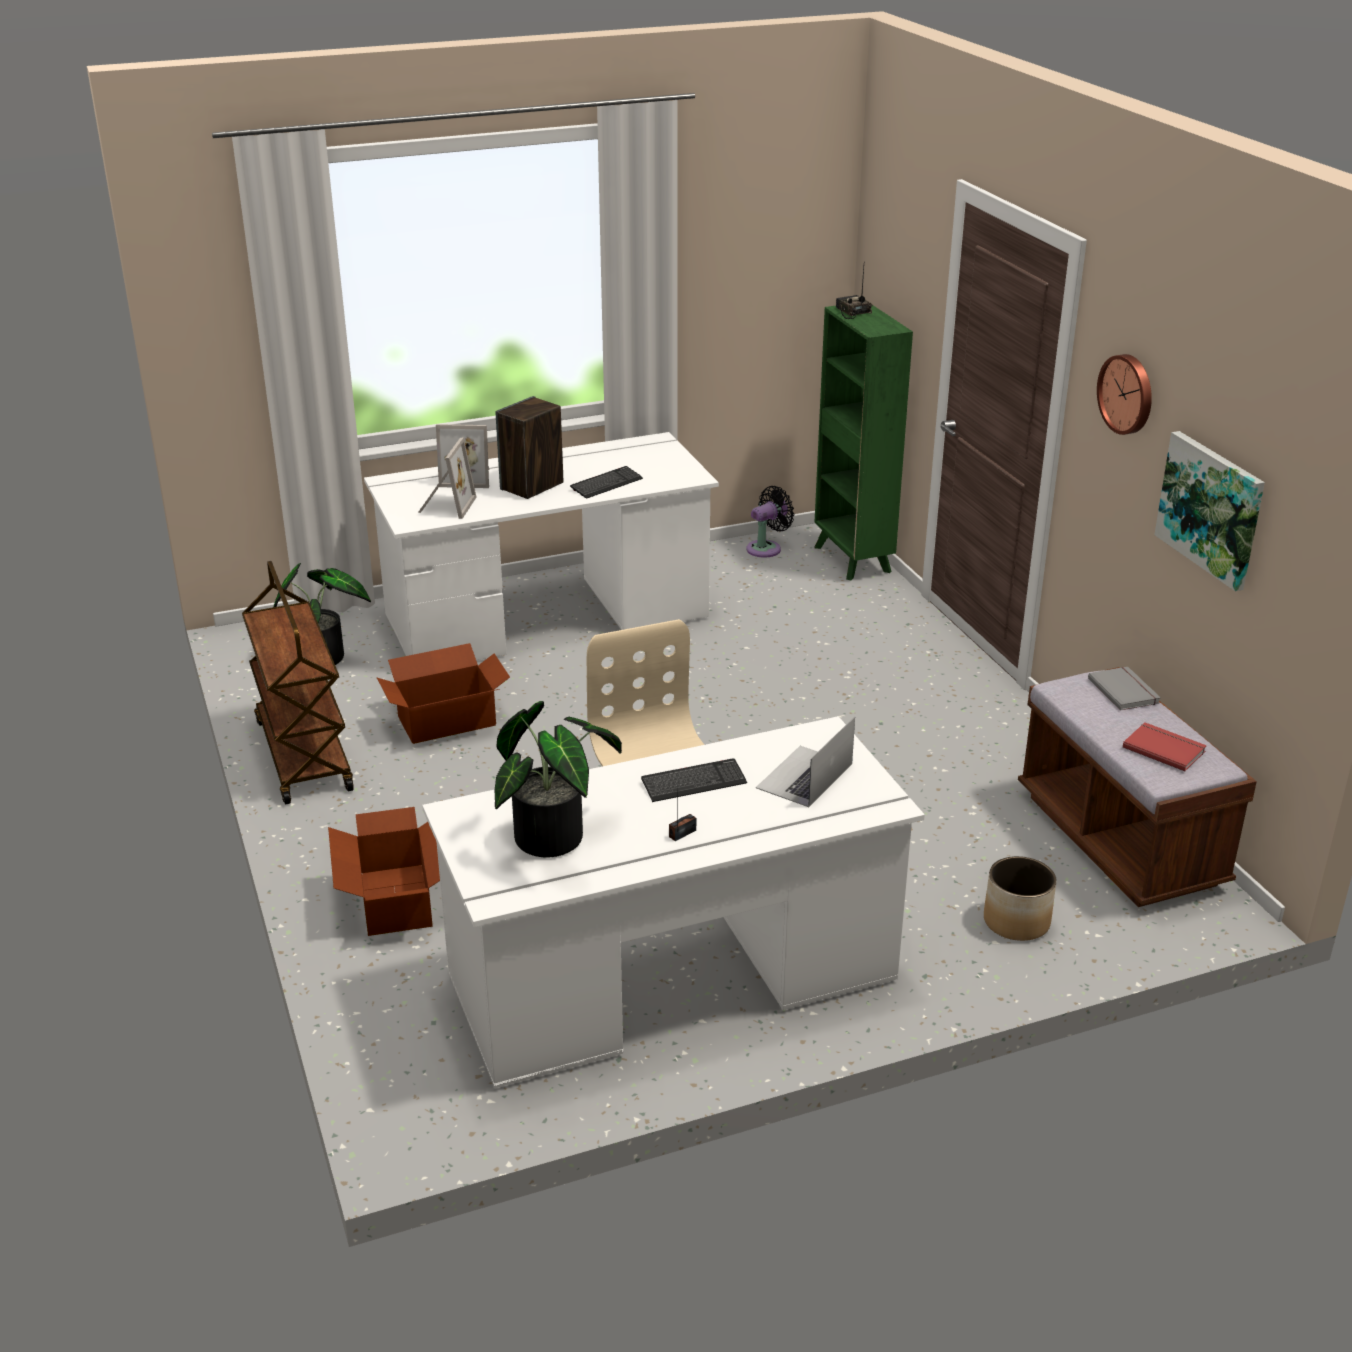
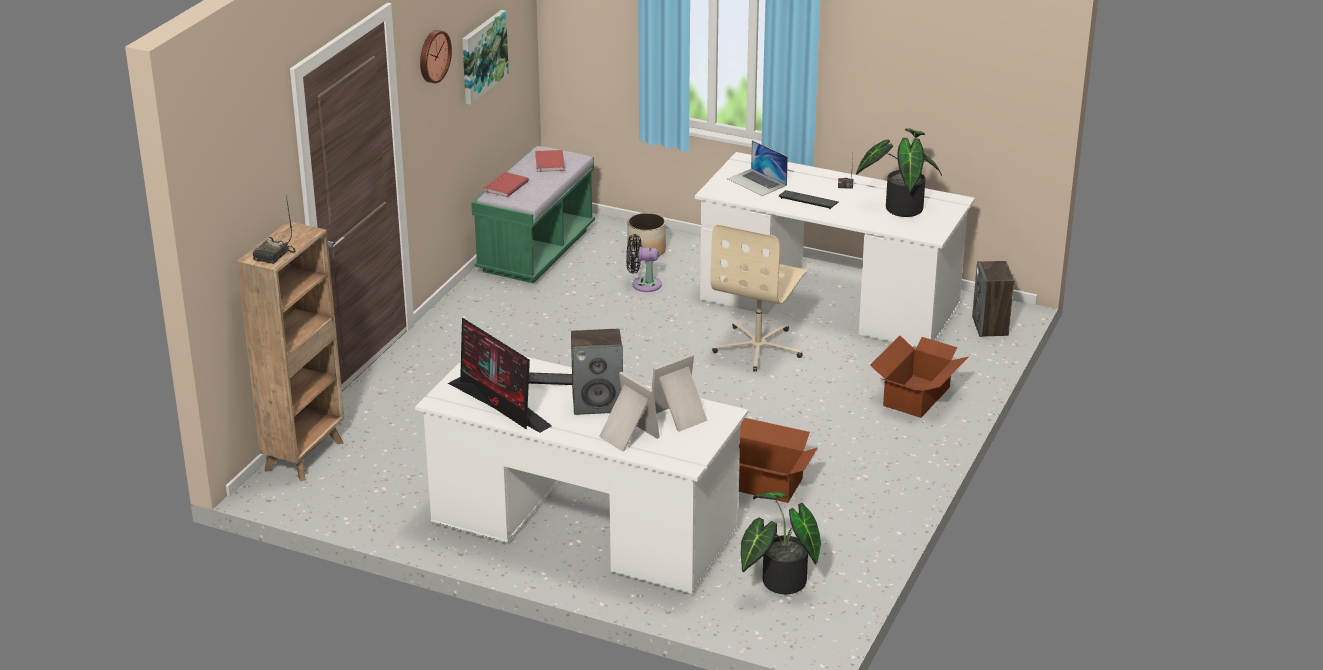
camera: 135 degrees left, 0 degrees up
brown cart [242,561,354,804] -> none
black fan [746,486,794,558] -> black fan moved to [626,234,662,292]
laptop [756,717,855,807] -> laptop turned 60 degrees clockwise [727,140,788,196]
green bookcase [814,305,913,580] -> brown bookcase [237,221,344,481]
brown bench [1018,667,1257,907] -> green bench [471,146,595,284]
grey book [1088,667,1161,710] -> red book [484,172,529,197]
none -> monitor [448,318,552,433]
none -> speaker [972,261,1014,337]

